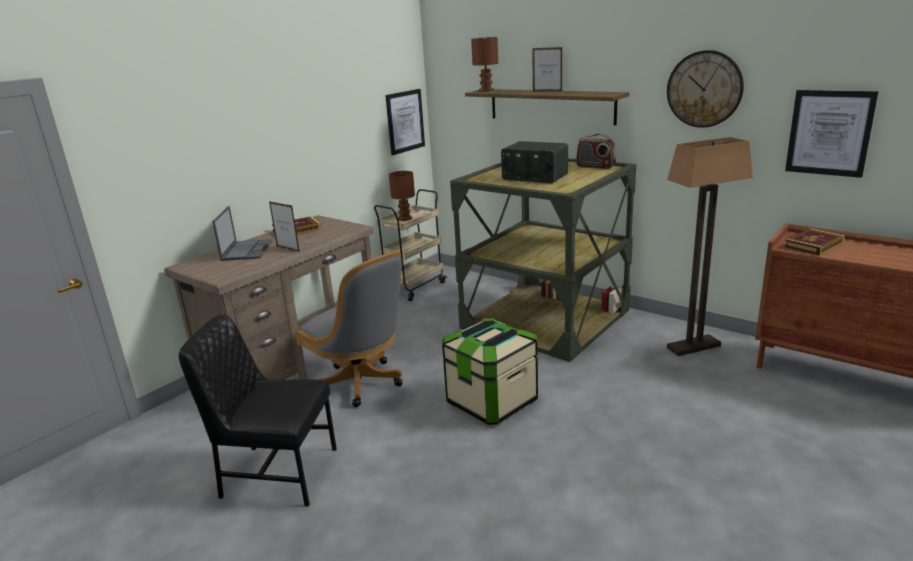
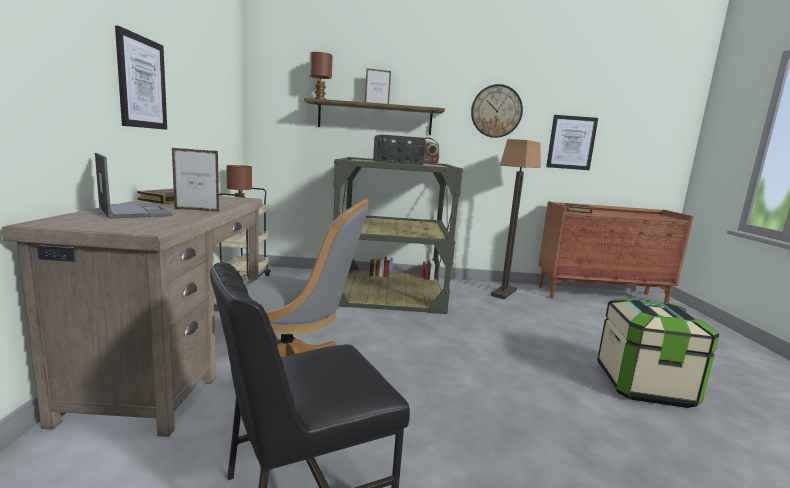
camera: 40 degrees left, 10 degrees down
picture [385,89,425,155] -> picture moved to [115,25,167,130]
storage box [442,318,538,425] -> storage box moved to [597,298,719,408]

